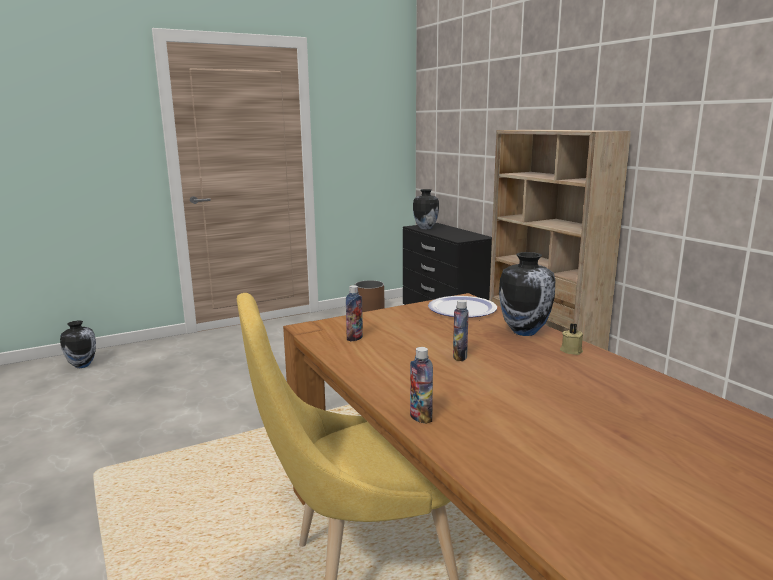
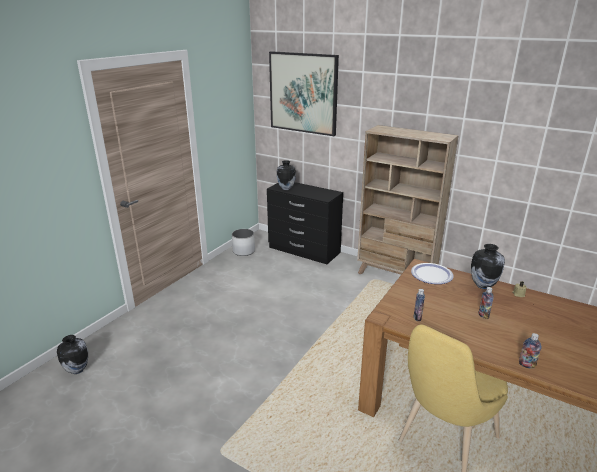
camera: 30 degrees left, 10 degrees up
brown planter [355,280,385,312] -> white planter [232,229,255,256]
none -> picture [269,51,339,136]

